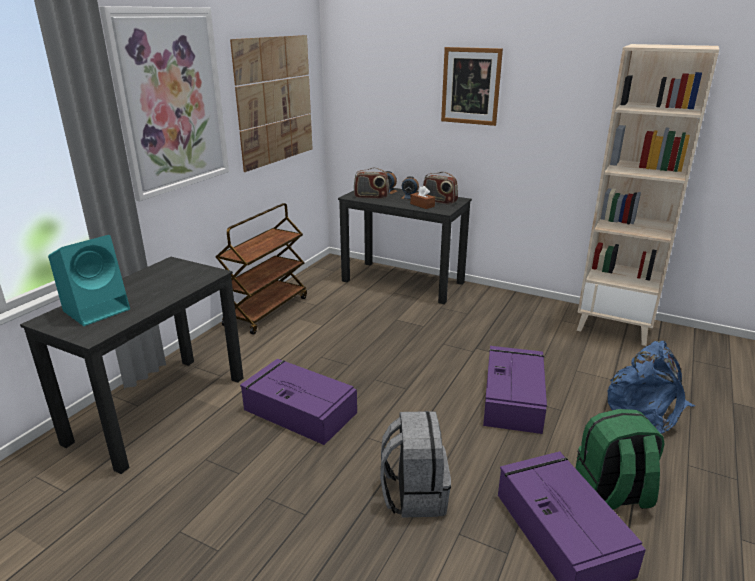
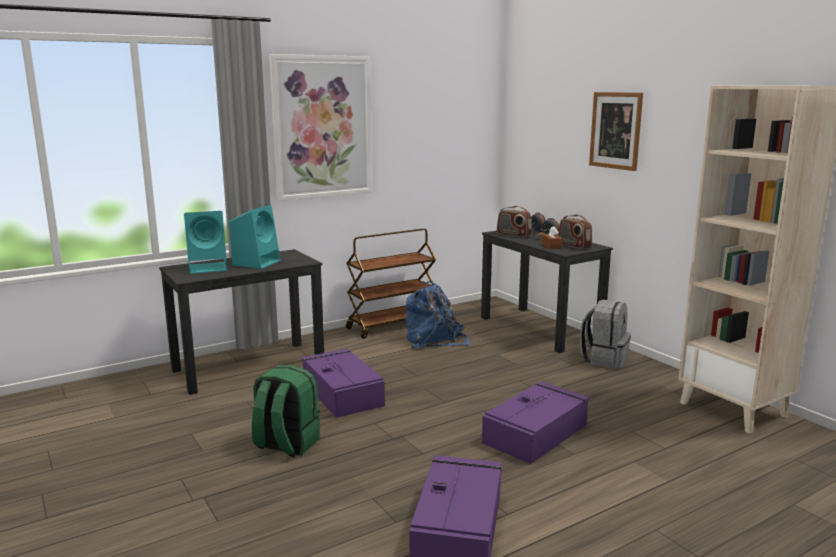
camera: 30 degrees right, 10 degrees down
picture [230,35,312,172] -> none
grey backpack [380,411,451,517] -> grey backpack moved to [580,299,631,369]
green backpack [576,409,665,510] -> green backpack moved to [252,365,320,457]
blue backpack [608,341,695,434] -> blue backpack moved to [405,281,469,349]
none -> turquoise speaker [229,205,281,269]

